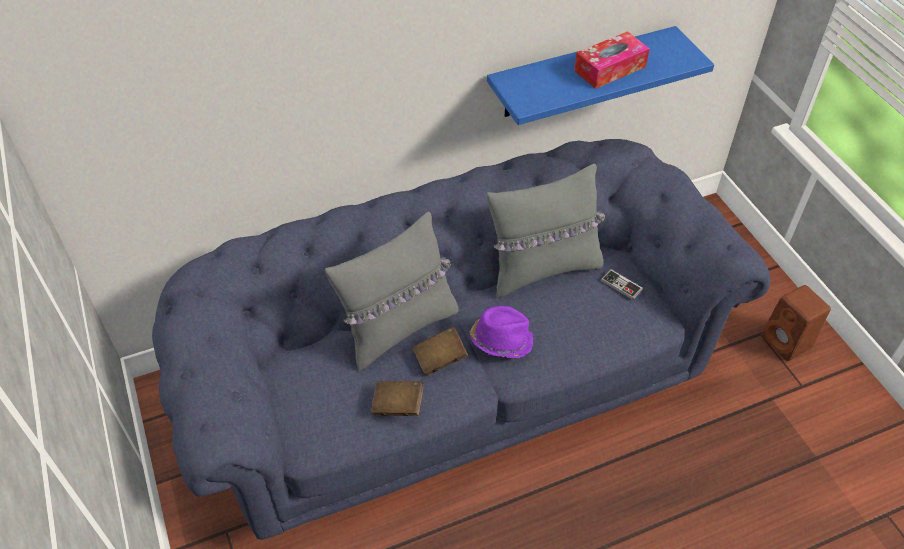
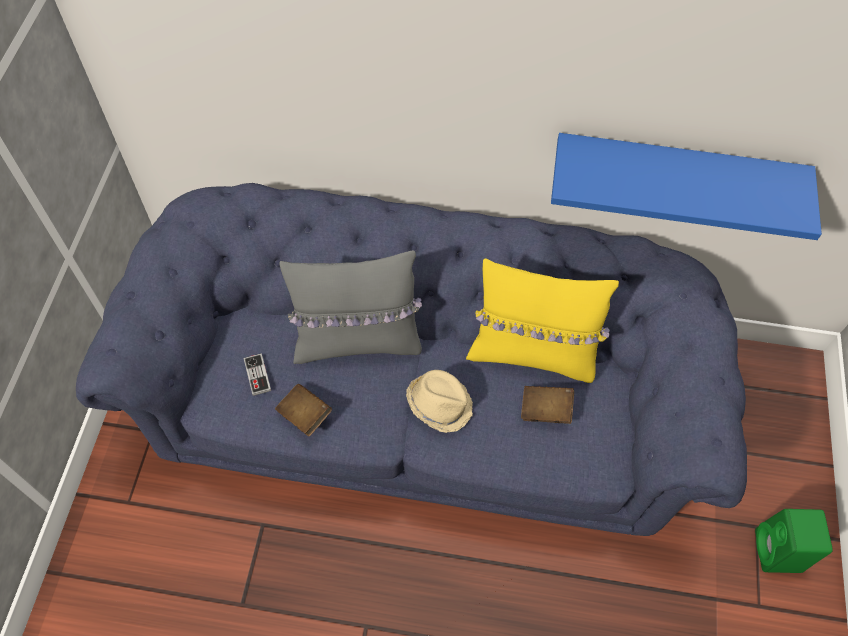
camera: 30 degrees right, 10 degrees up
brown book [413,326,468,376] -> brown book moved to [521,386,574,424]
purple hat [470,306,534,358] -> beige hat [406,370,473,433]
grey pillow [487,164,605,298] -> yellow pillow [466,258,619,383]
tissue box [574,31,650,89] -> none
game controller [601,269,643,300] -> game controller moved to [244,353,271,396]
brown speaker [762,285,831,361] -> green speaker [755,509,833,573]

